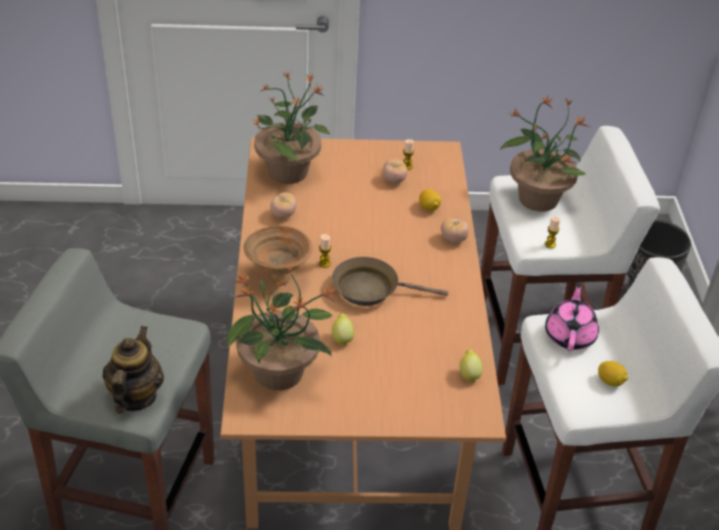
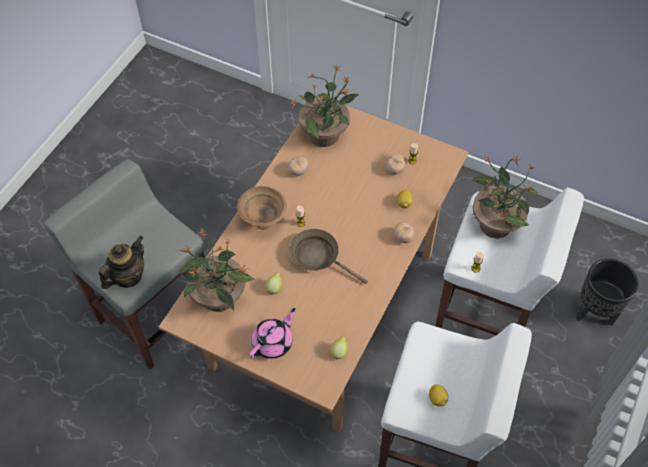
camera: 30 degrees right, 15 degrees up
pink teapot [545,283,599,351] -> pink teapot moved to [249,308,295,359]

